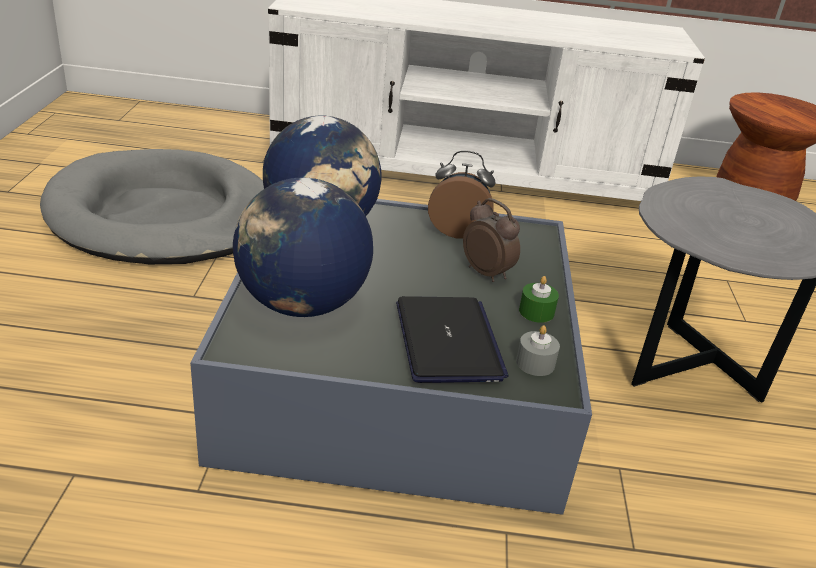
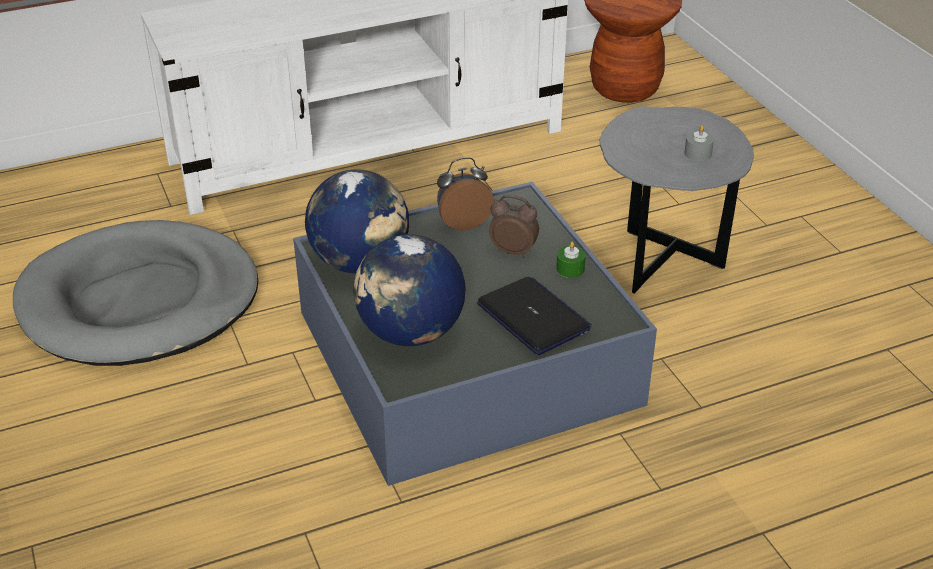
camera: 25 degrees left, 5 degrees up
grey candle [516,325,560,376] -> grey candle moved to [684,126,714,161]

